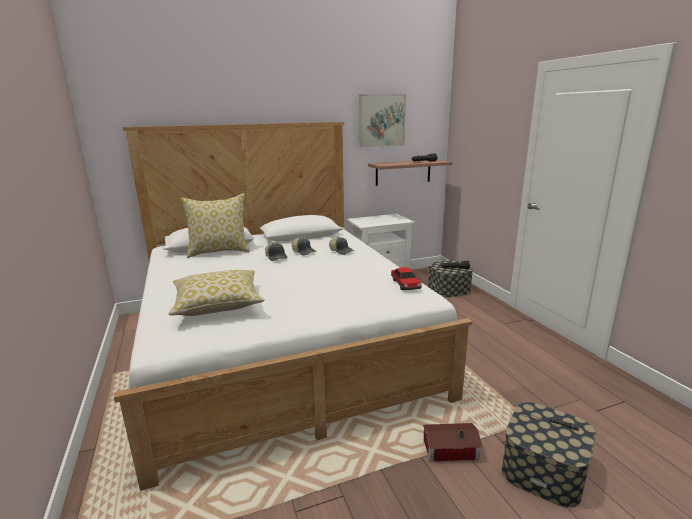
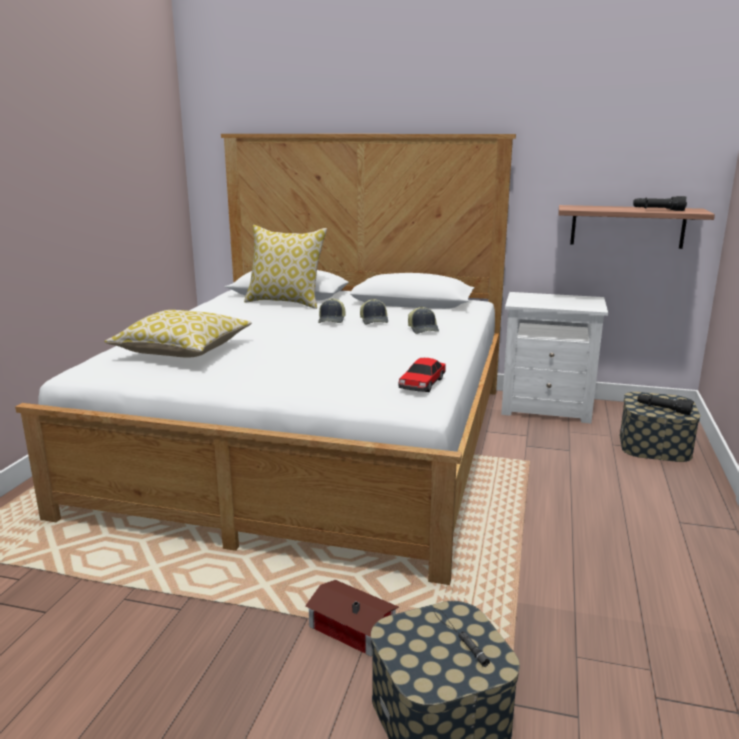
camera: 35 degrees right, 0 degrees up
picture [359,94,406,148] -> none

